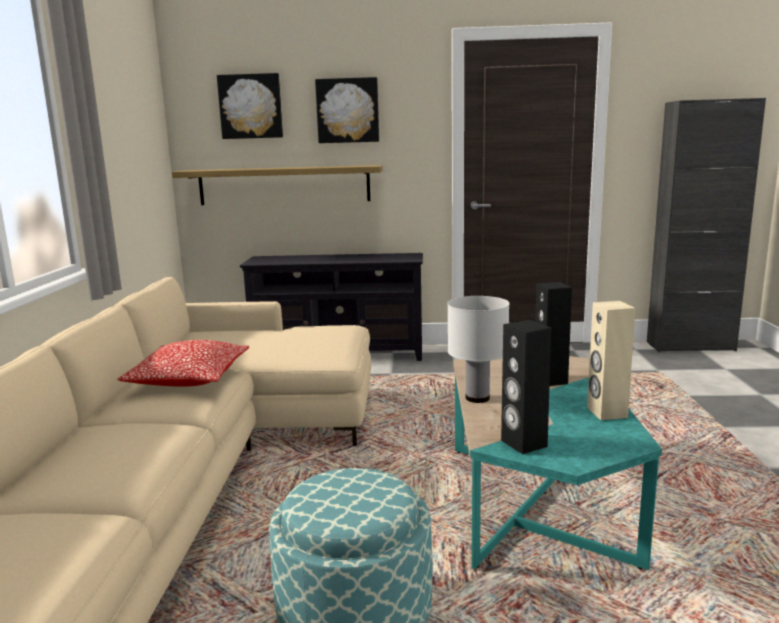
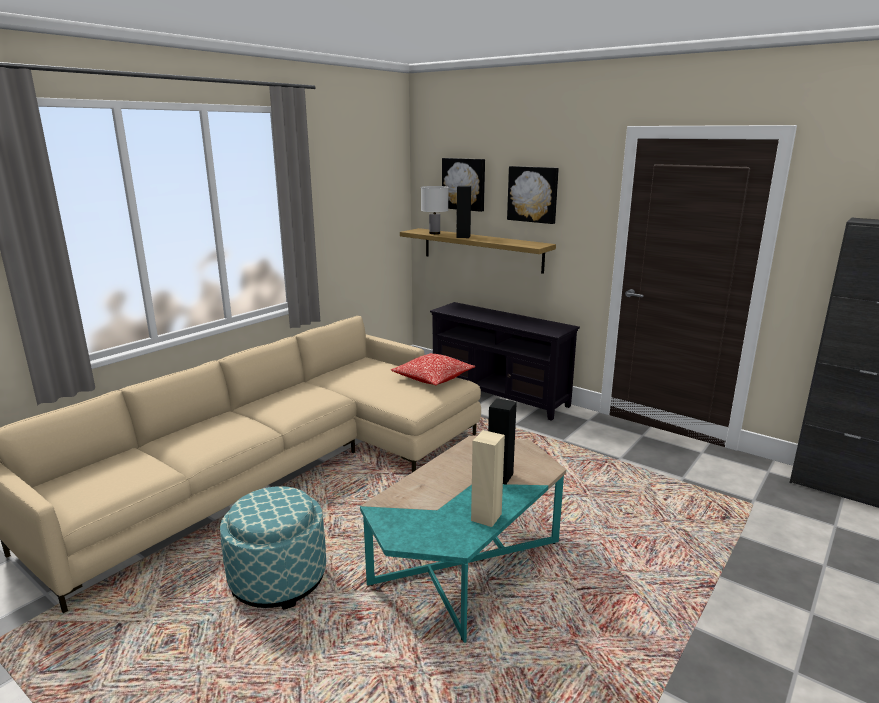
camera: 35 degrees right, 5 degrees up
pillow [117,340,249,387] -> pillow moved to [391,353,475,385]
white table lamp [447,296,510,403] -> white table lamp moved to [421,186,449,234]
black speaker [501,320,551,454] -> black speaker moved to [456,186,471,238]

